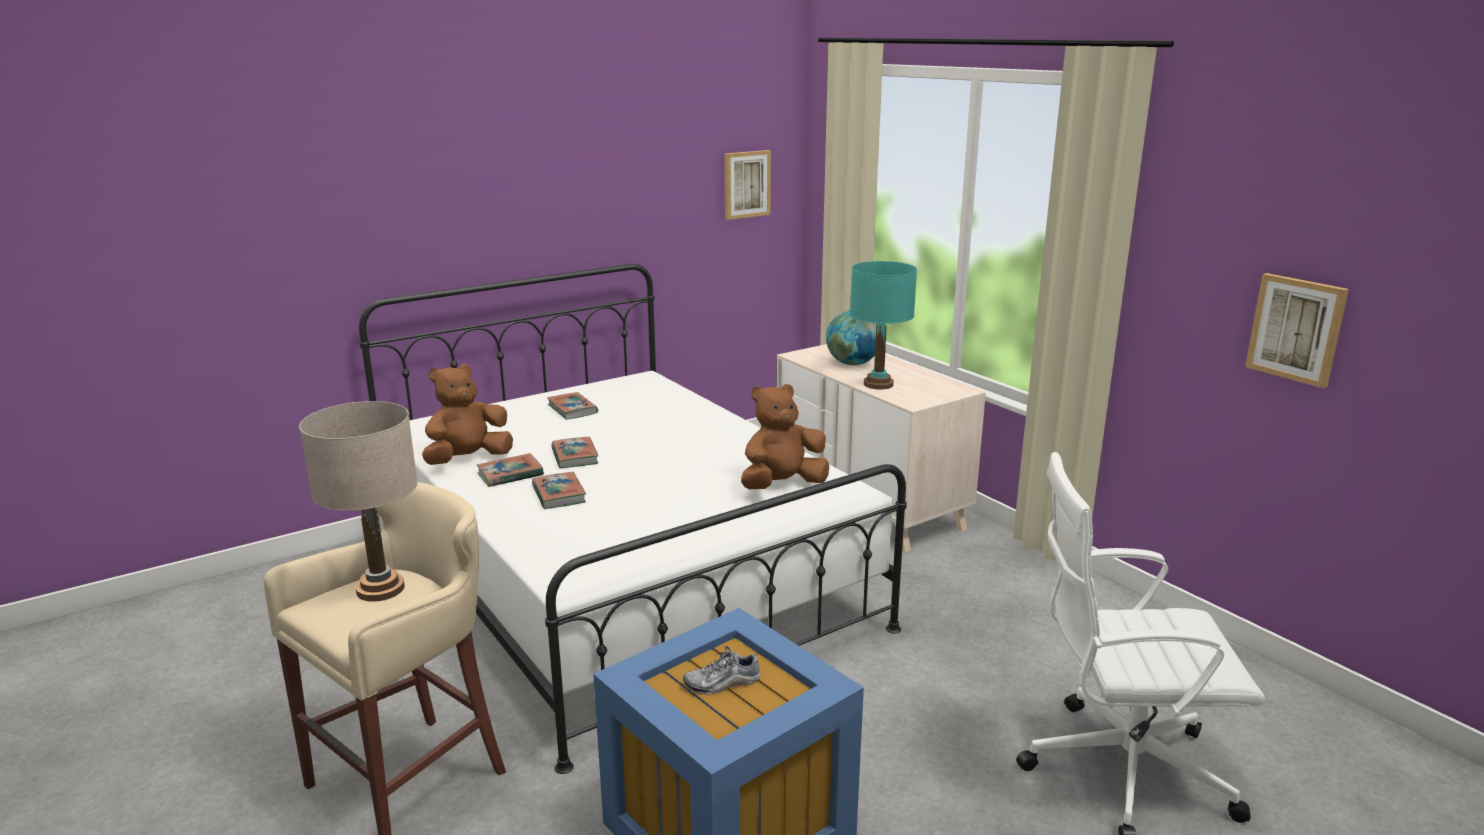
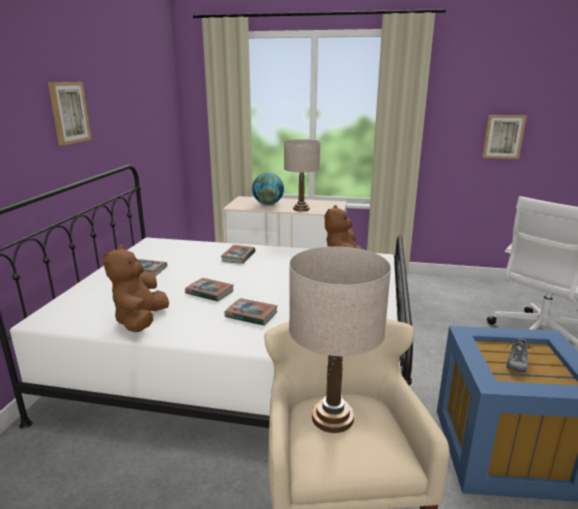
camera: 45 degrees left, 0 degrees up
book [477,453,544,487] -> book moved to [221,245,256,264]
picture [724,150,771,220] -> picture moved to [48,82,91,146]
turquoise table lamp [850,261,917,390] -> beige table lamp [284,139,320,211]

